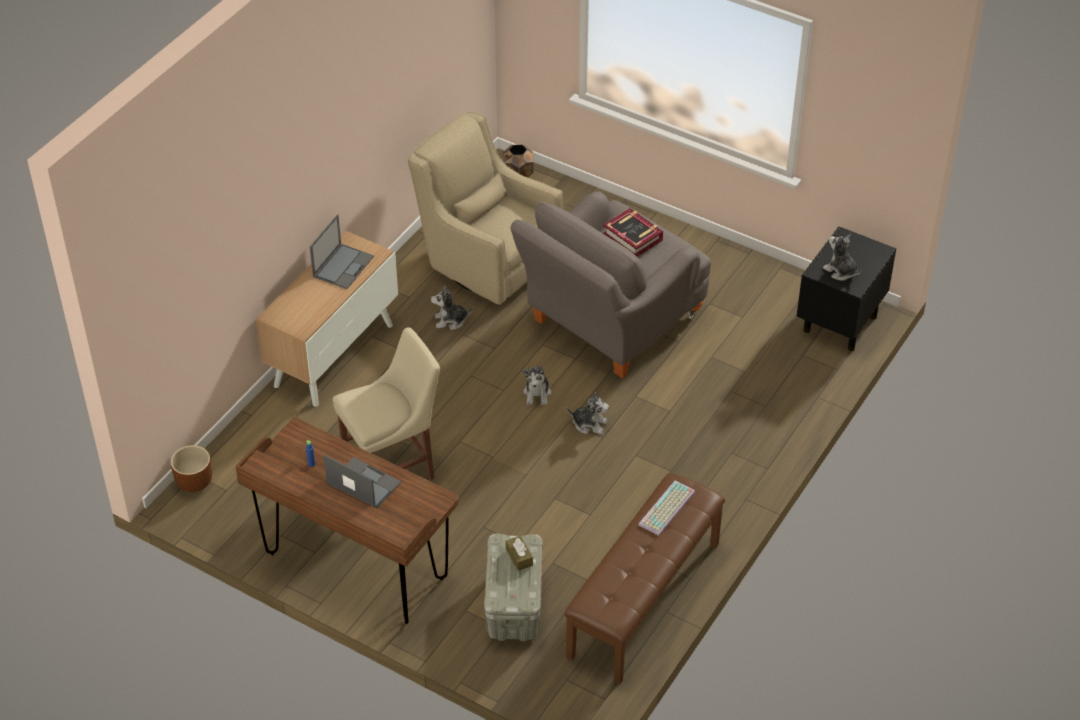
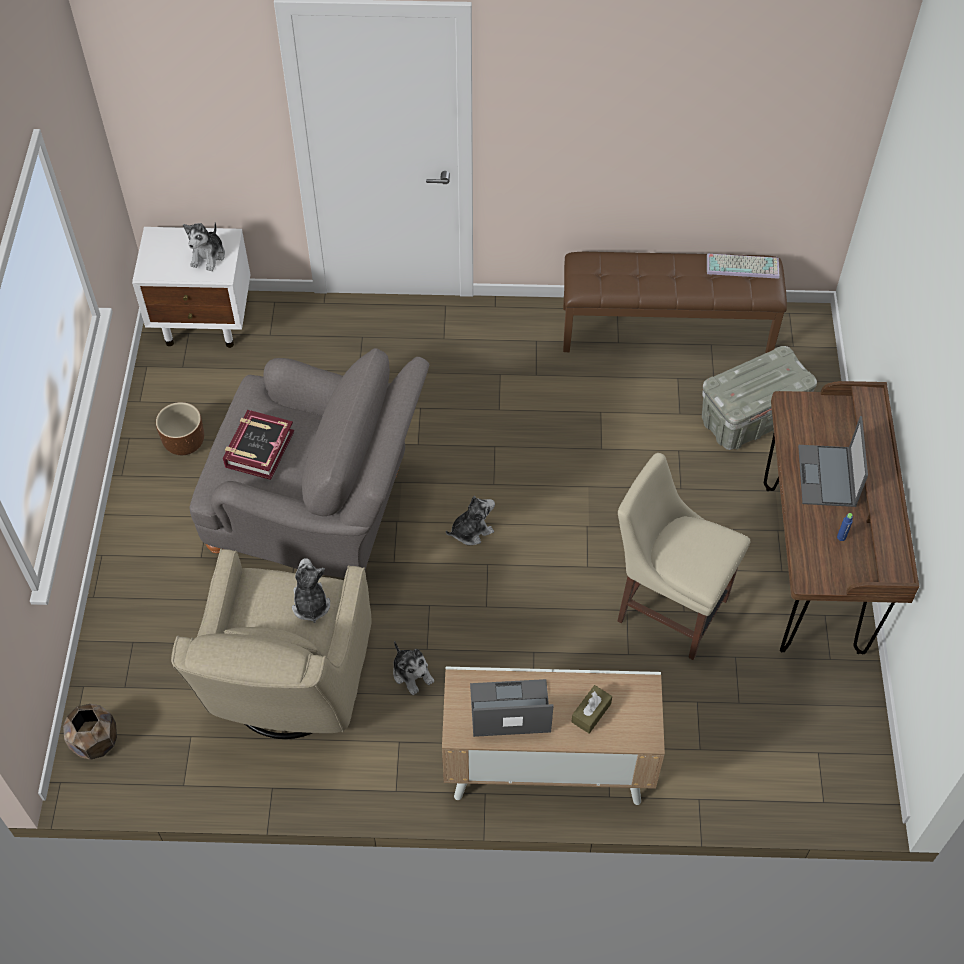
camera: 120 degrees left, 10 degrees up
brown planter [171,445,212,492] -> brown planter moved to [156,402,204,455]
brown tissue box [506,536,533,571] -> brown tissue box moved to [571,685,612,734]
plush toy [567,392,609,434] -> plush toy moved to [292,558,330,623]
keyboard [638,481,695,536] -> keyboard moved to [707,254,779,279]
black nightstand [797,227,896,351] -> white nightstand [132,227,251,348]

